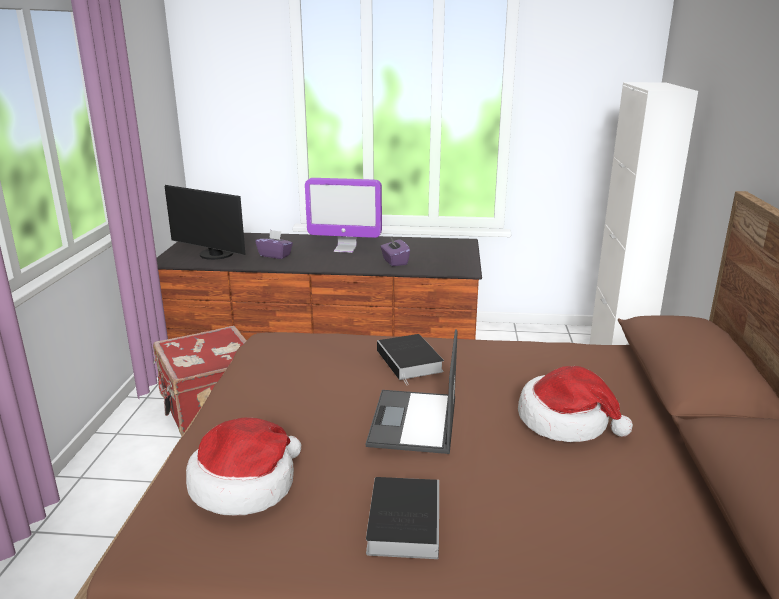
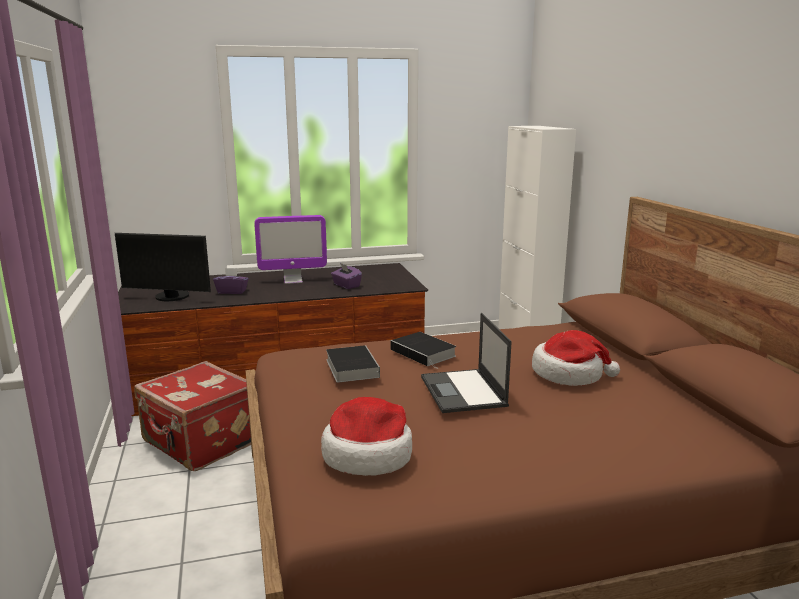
camera: 20 degrees left, 5 degrees down
book [366,477,439,559] -> book moved to [326,345,380,383]

